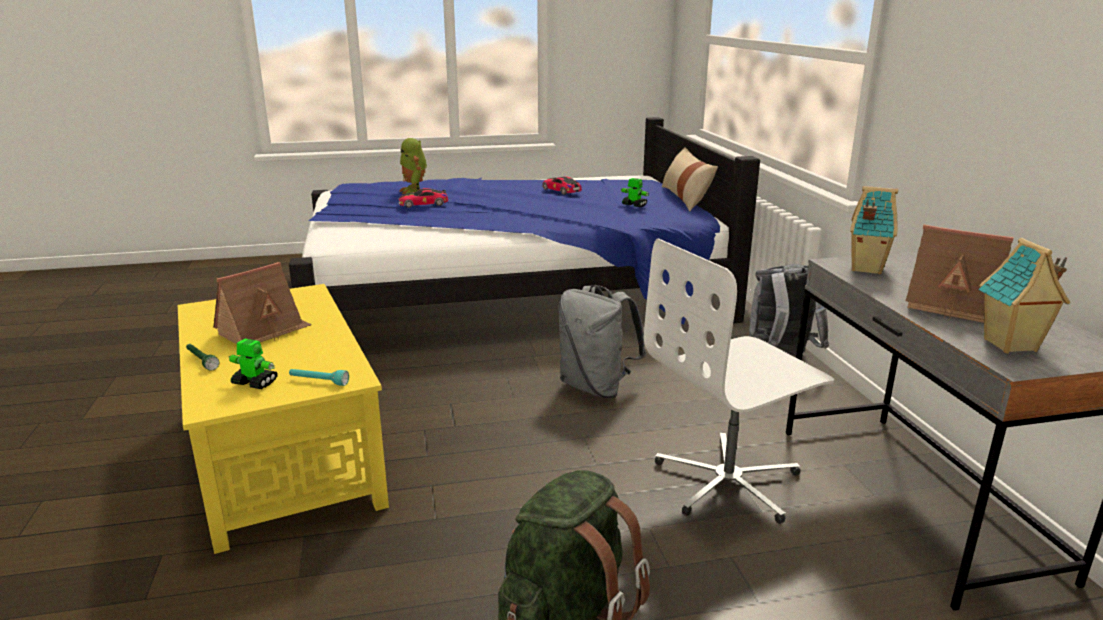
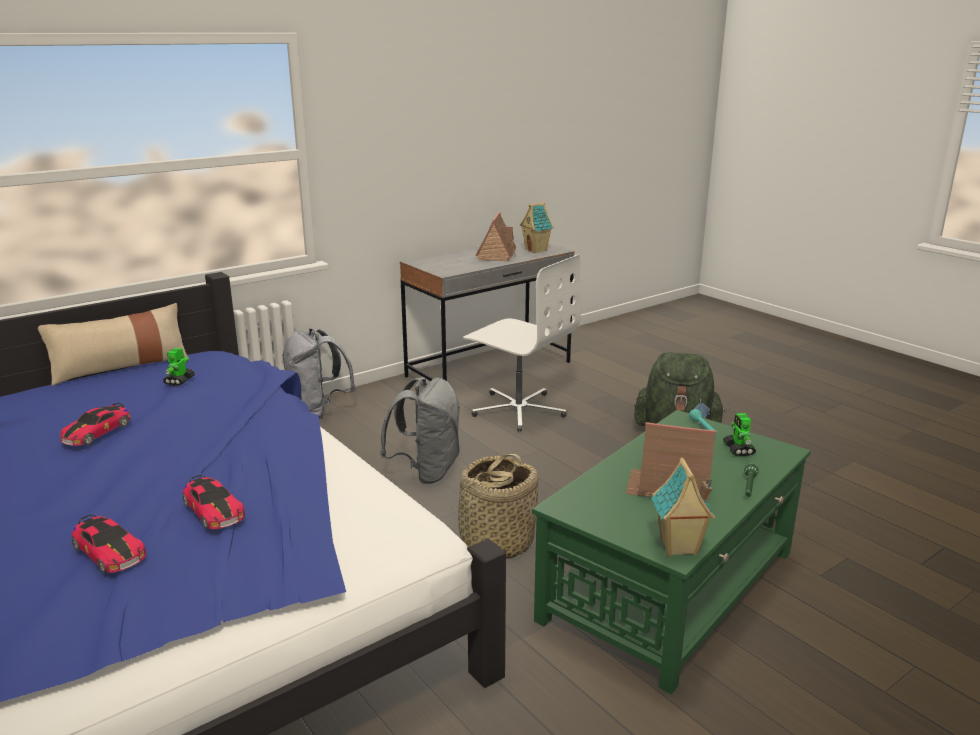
camera: 115 degrees left, 0 degrees up
yellow coffee table [178,284,389,554] -> green coffee table [532,410,811,694]
toy robot [399,138,427,194] -> toy car [72,515,146,573]
toy house [850,186,898,274] -> toy house moved to [651,457,716,556]
none -> basket [458,454,538,559]

